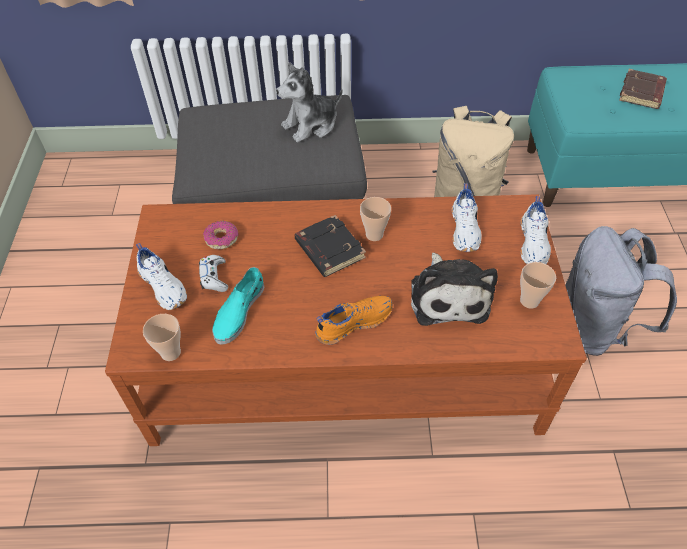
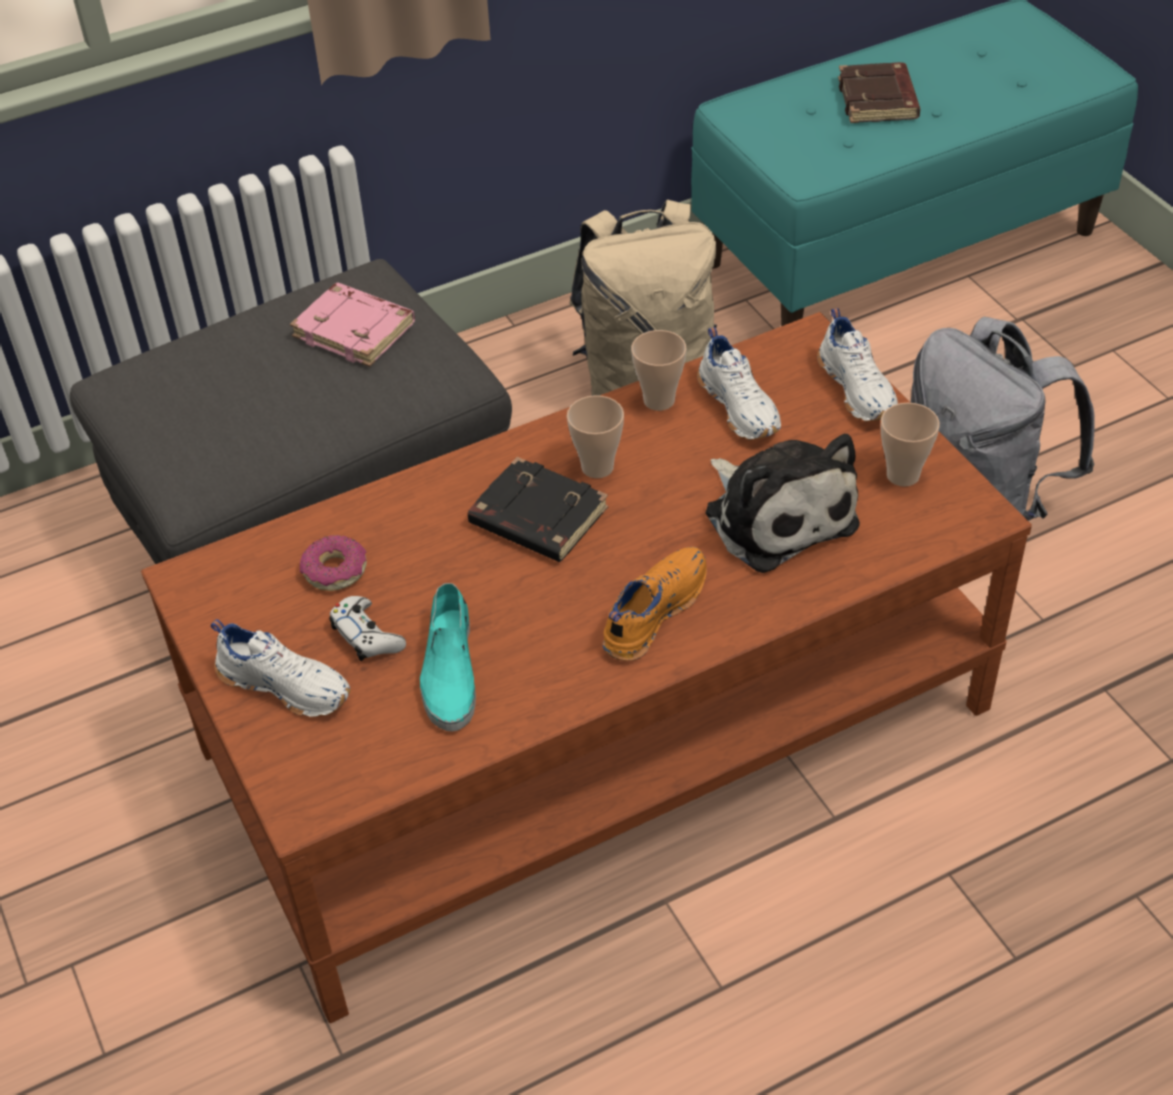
camera: 25 degrees left, 5 degrees down
cup [143,314,181,361] -> cup moved to [631,330,686,411]
plush toy [276,62,342,142] -> pink book [290,283,415,367]

